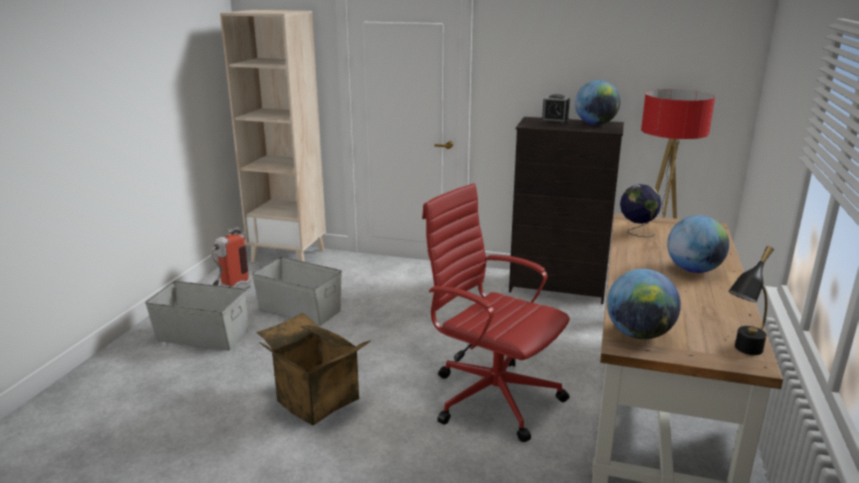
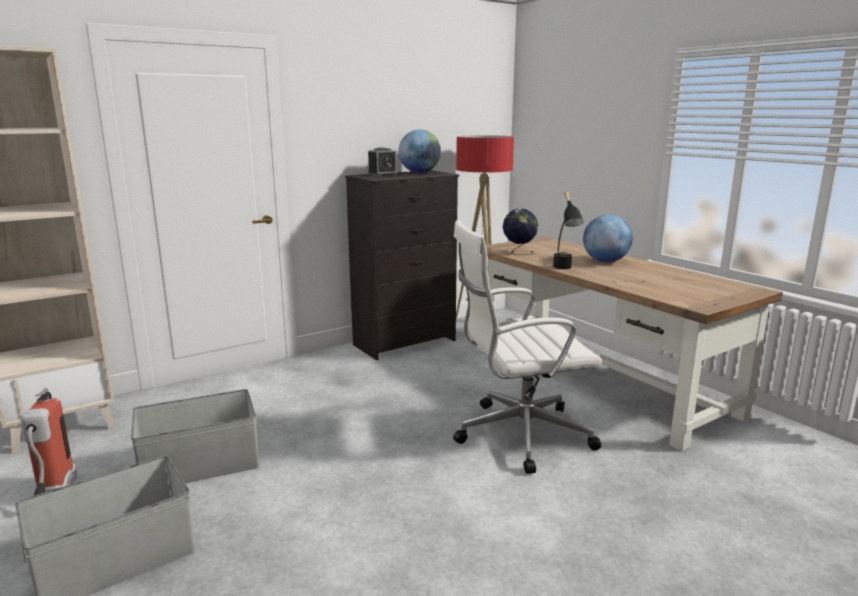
camera: 50 degrees left, 5 degrees down
cardboard box [256,313,371,425] -> none
red office chair [422,183,570,442] -> white office chair [453,220,602,474]
globe [607,269,681,339] -> none
black table lamp [728,246,774,355] -> black table lamp moved to [553,191,584,269]

